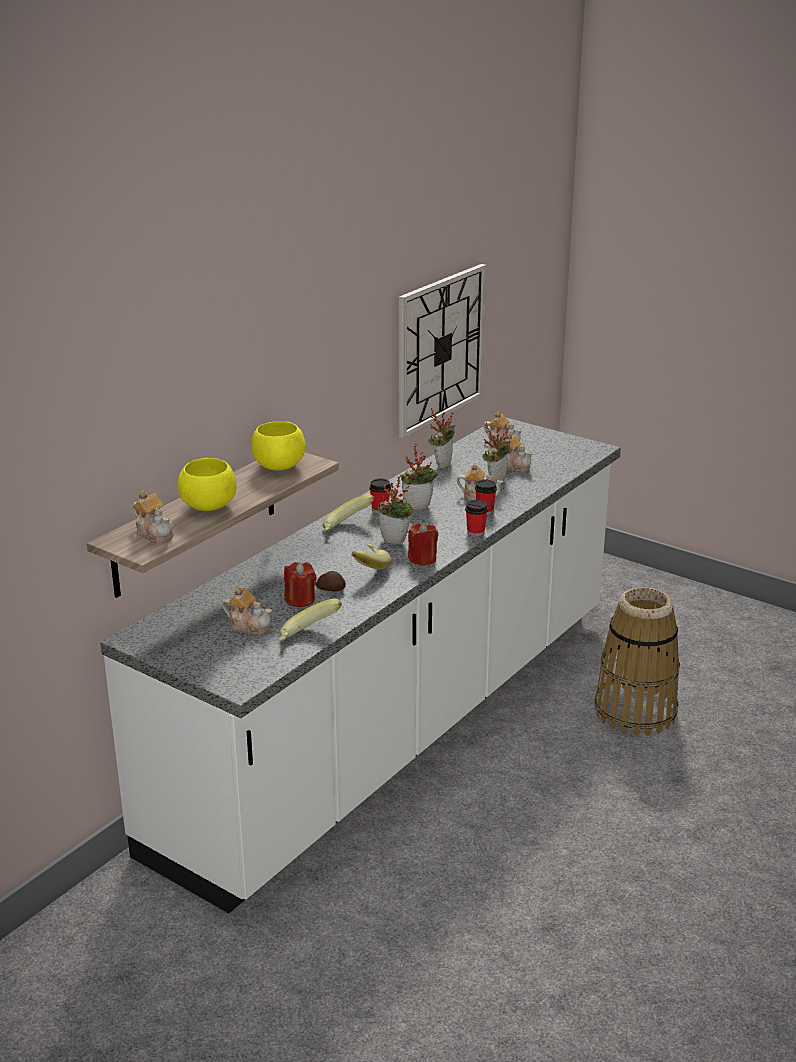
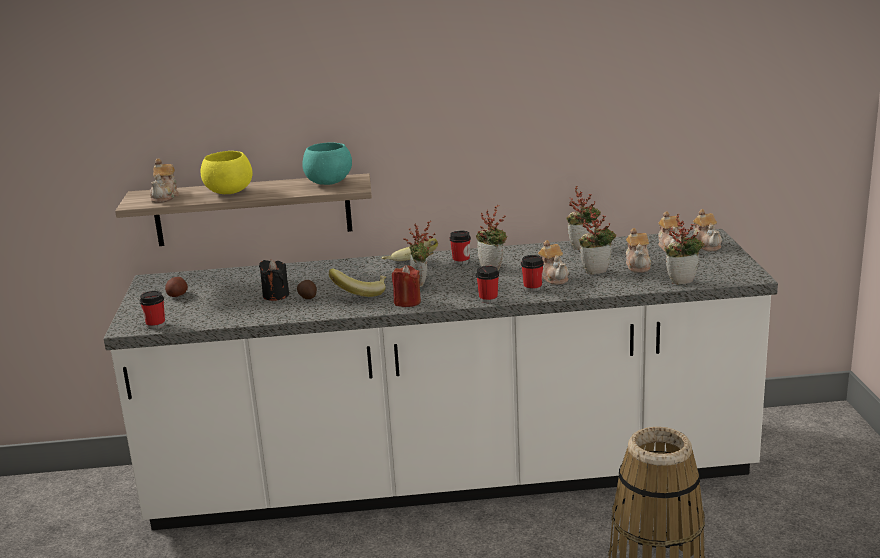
camera: 50 degrees right, 5 degrees down
teapot [222,587,272,635] -> teapot moved to [693,209,722,251]
yellow bowl [251,421,306,471] -> turquoise bowl [302,143,352,185]
banana [279,599,342,641] -> none
red candle [284,562,317,607] -> black candle [259,260,289,301]
wall clock [399,264,486,438] -> none
none -> cup [140,291,165,329]
none -> potato [165,277,188,297]
none -> potted plant [665,214,704,284]

